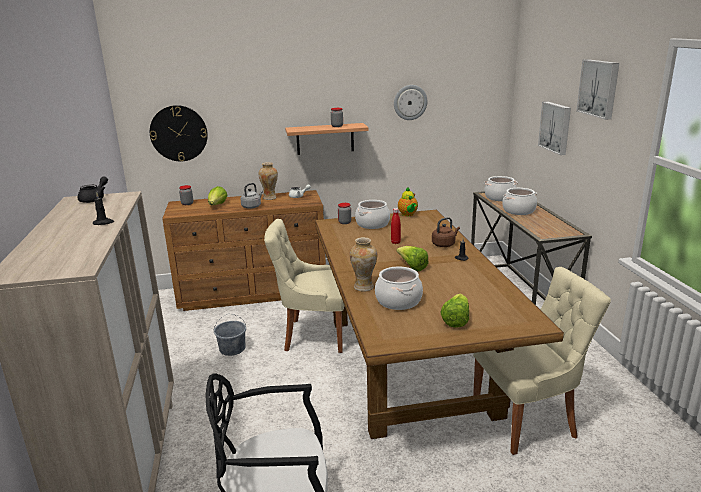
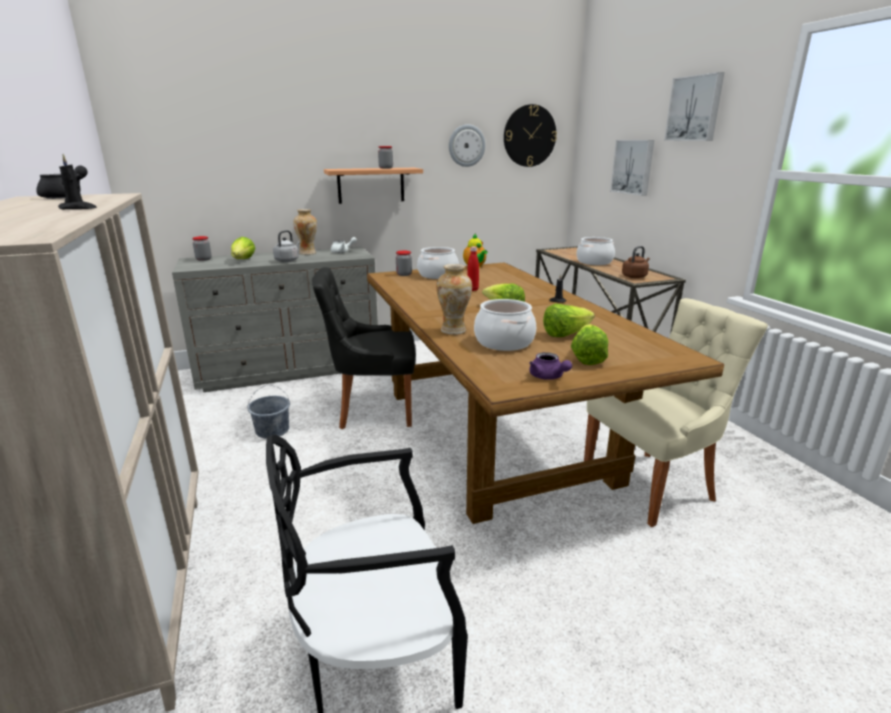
camera: 10 degrees left, 0 degrees up
wall clock [150,105,208,161] -> wall clock moved to [504,104,557,167]
brown dresser [162,190,326,311] -> grey dresser [172,247,378,392]
beige chair [264,219,345,353] -> black chair [312,267,416,429]
brown kettle [432,217,460,247] -> brown kettle moved to [622,246,650,278]
cooking pot [484,176,518,201] -> none
none -> purple teapot [529,352,572,380]
none -> lettuce [543,304,595,337]

